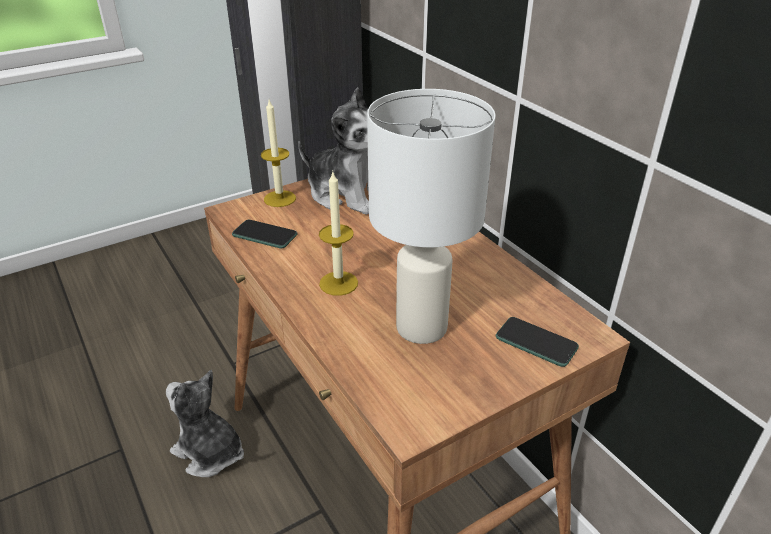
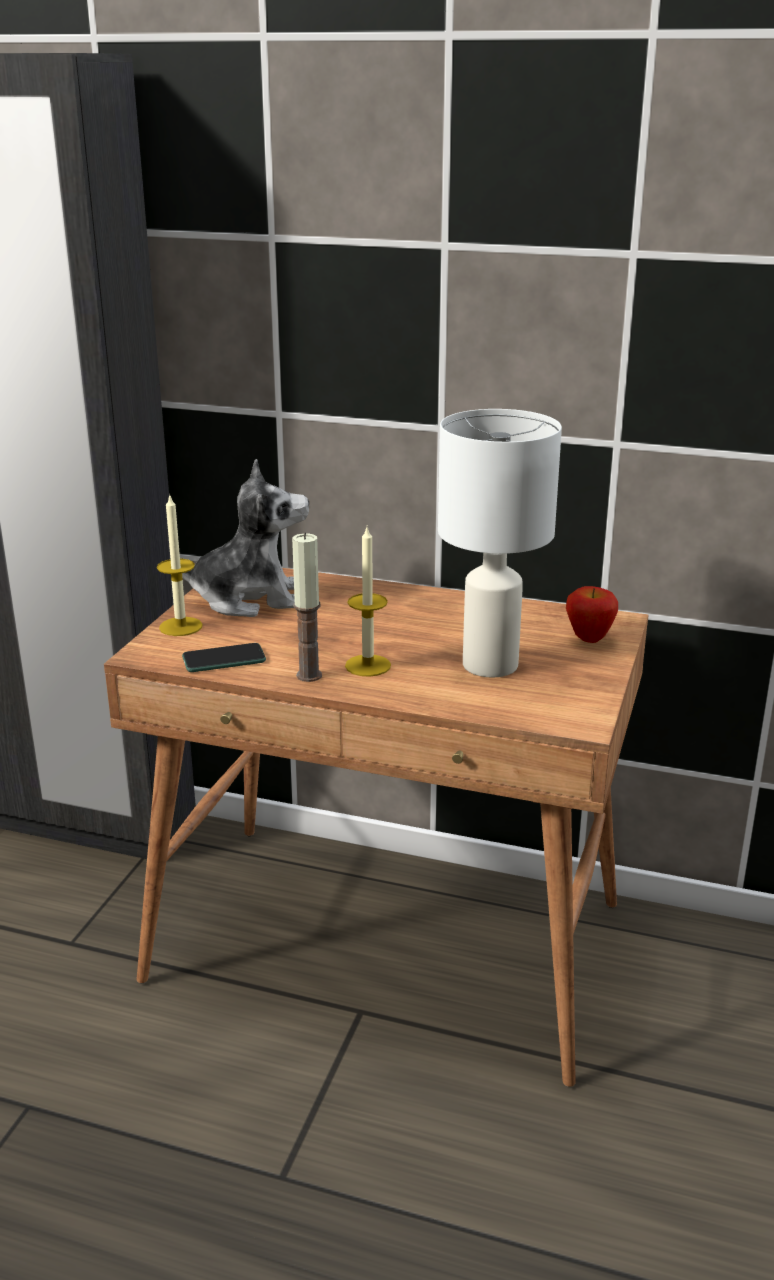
camera: 40 degrees left, 10 degrees down
plush toy [166,370,244,477] -> none
phone [496,317,579,367] -> apple [566,586,618,643]
none -> candle [292,533,322,682]

